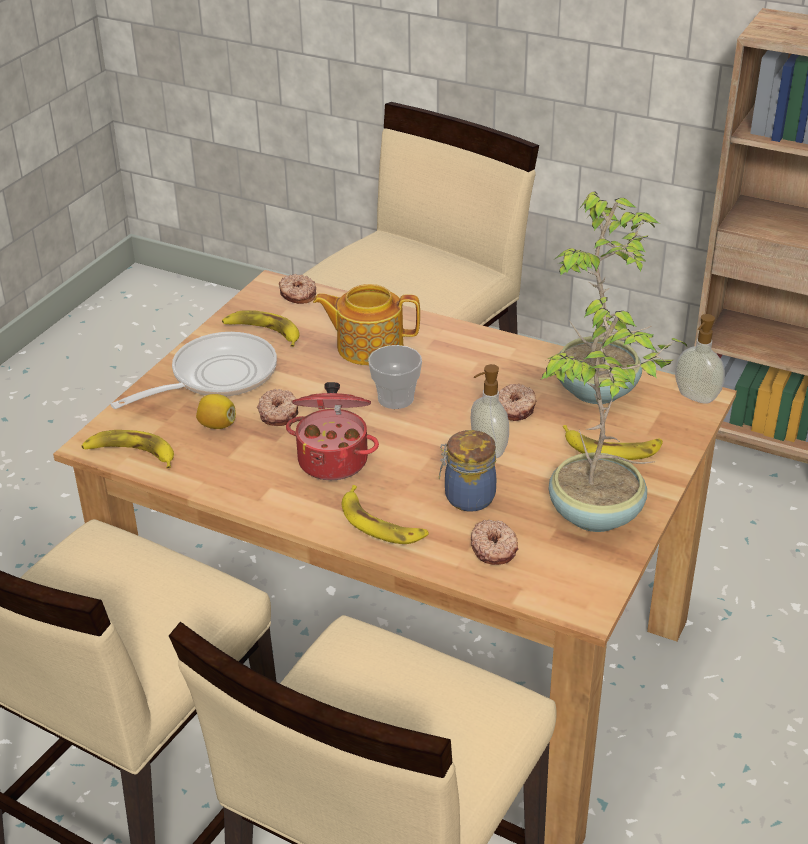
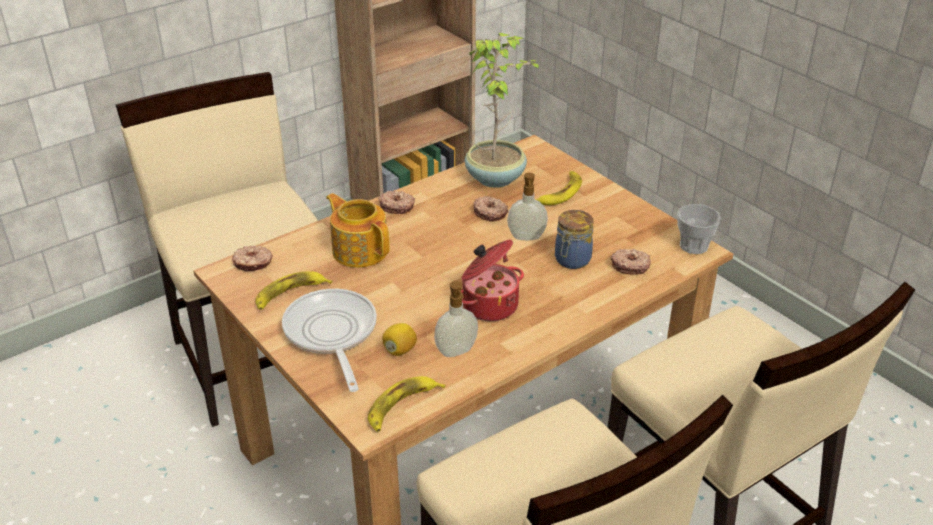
camera: 65 degrees left, 0 degrees up
donut [257,389,299,426] -> donut moved to [378,191,415,214]
teapot [313,284,420,366] -> teapot turned 105 degrees clockwise [326,193,390,268]
banana [342,485,429,544] -> none
cup [368,345,422,409] -> cup moved to [677,204,721,254]
potted plant [541,297,687,532] -> none
soap dispenser [675,314,725,403] -> soap dispenser moved to [434,281,478,357]

